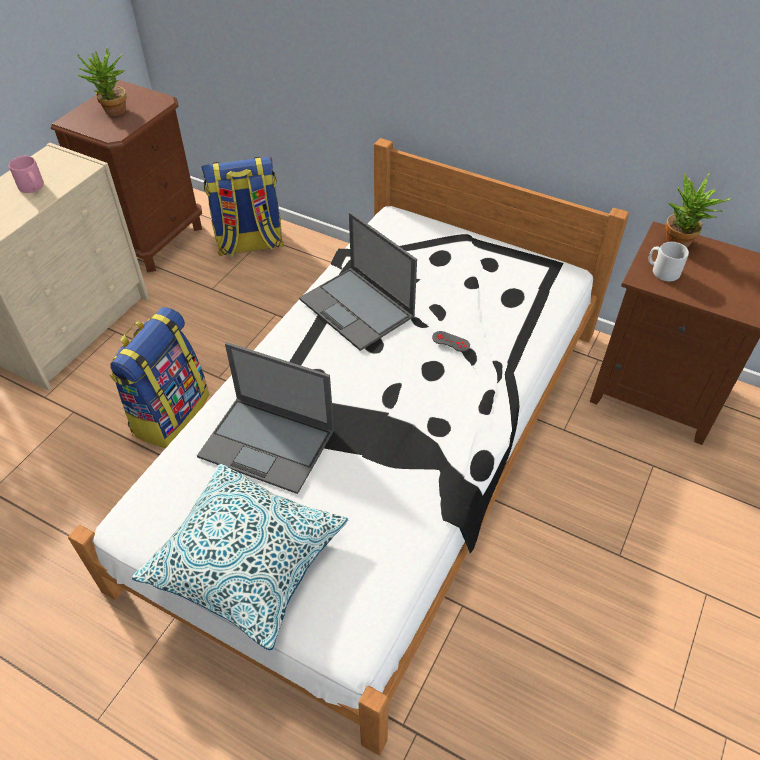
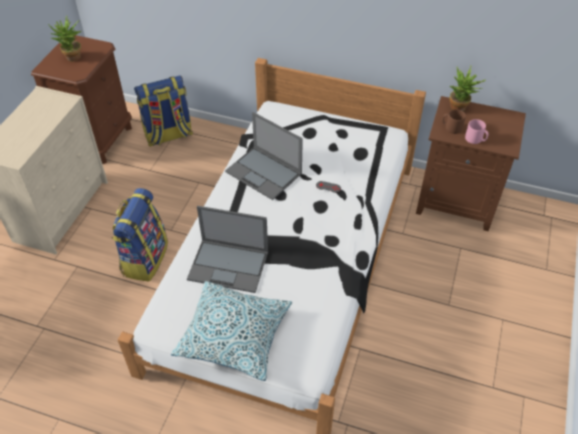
camera: 10 degrees left, 0 degrees up
pink mug [9,156,44,193] -> pink mug moved to [465,119,489,144]
grey mug [649,242,689,282] -> brown mug [442,109,466,134]

